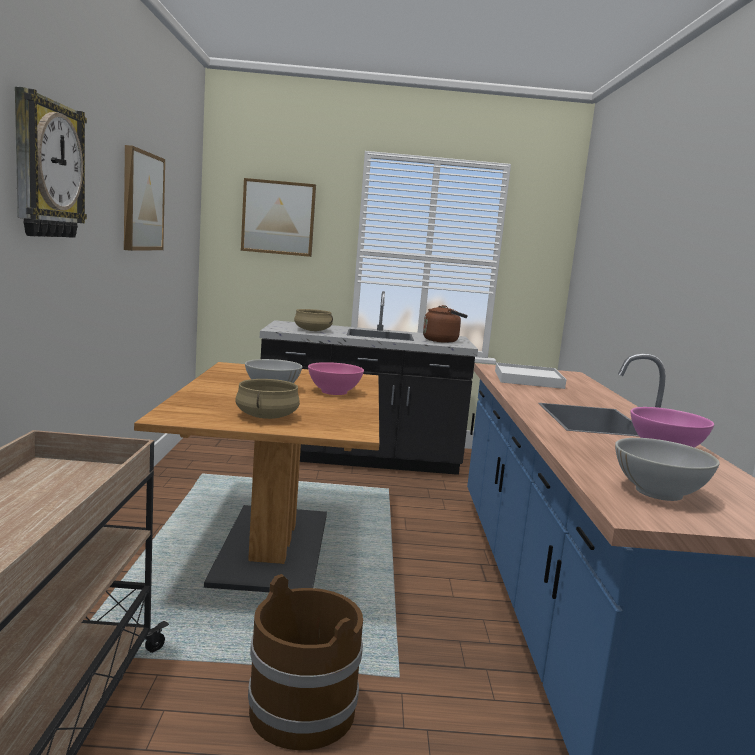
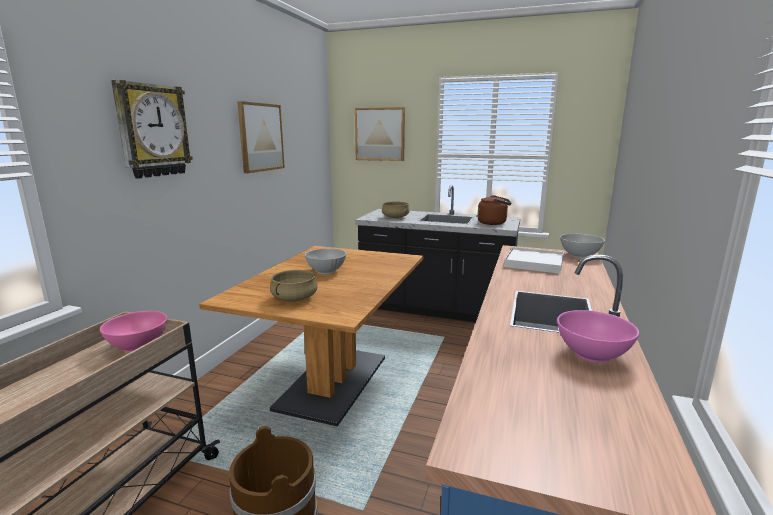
camera: 20 degrees right, 5 degrees up
pink bowl [308,362,364,395] -> pink bowl moved to [100,311,167,352]
white bowl [615,438,720,501] -> white bowl moved to [560,234,605,258]

